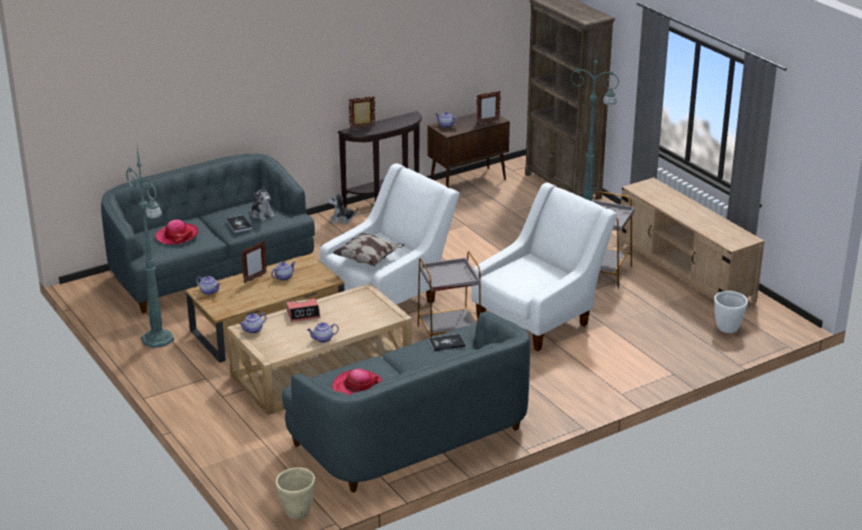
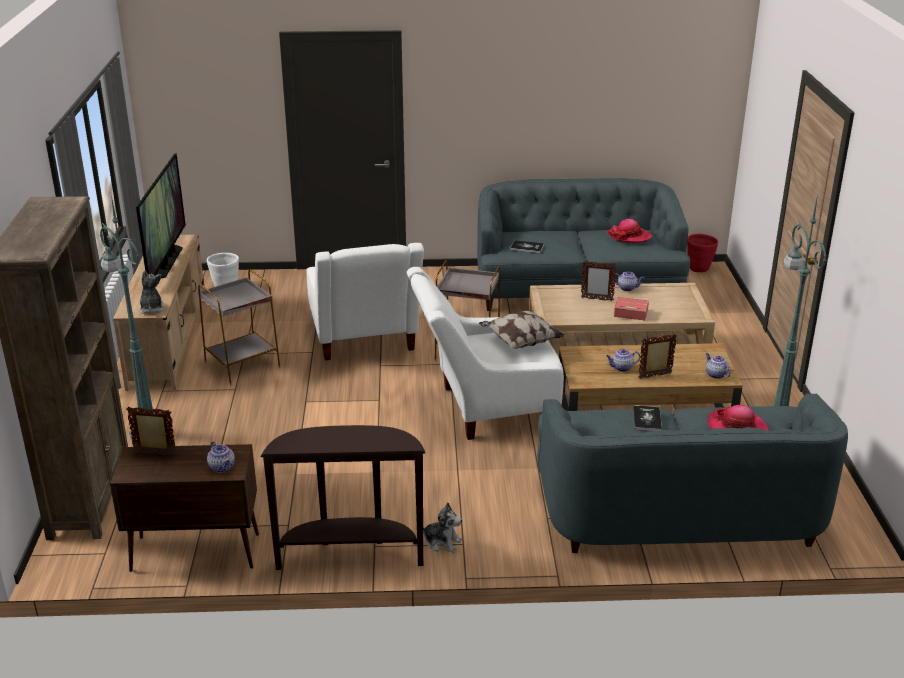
camera: 150 degrees left, 0 degrees up
teapot [239,313,266,333] -> none
plush toy [251,186,275,221] -> plush toy moved to [139,270,165,314]
beige planter [276,467,315,519] -> red planter [687,233,718,272]
picture frame [349,96,375,130] -> picture frame moved to [581,261,617,301]
white armchair [471,183,618,351] -> white armchair turned 90 degrees counterclockwise [307,243,424,360]
none -> television [136,154,186,278]

